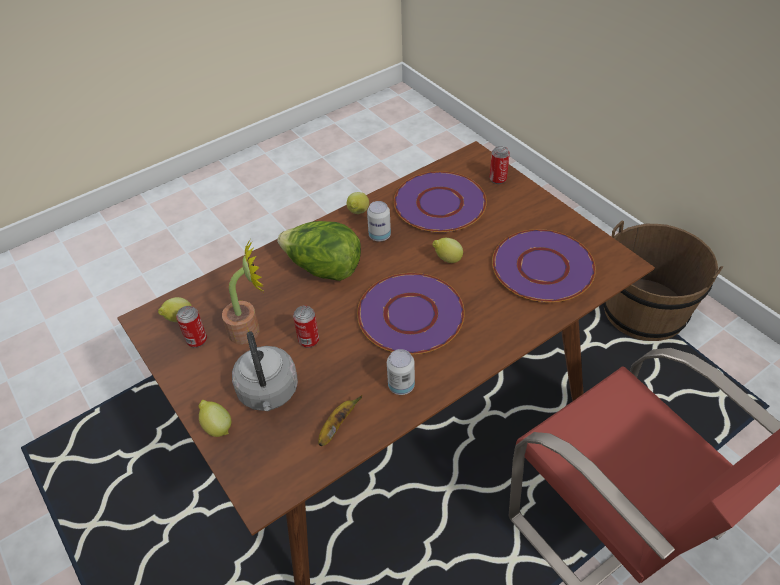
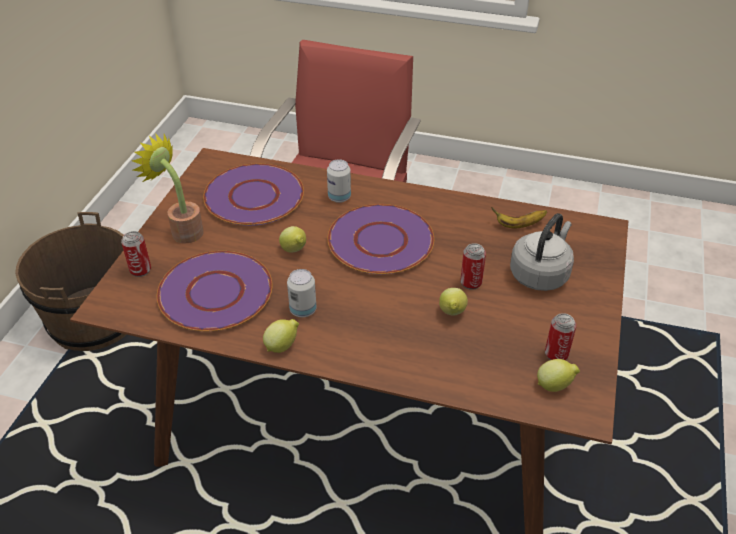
camera: 130 degrees left, 5 degrees down
lemon [198,400,231,437] -> lemon moved to [439,288,468,316]
potted plant [222,240,264,344] -> potted plant moved to [132,133,204,243]
lettuce [277,221,361,281] -> none
can [387,349,415,395] -> can moved to [327,159,351,203]

